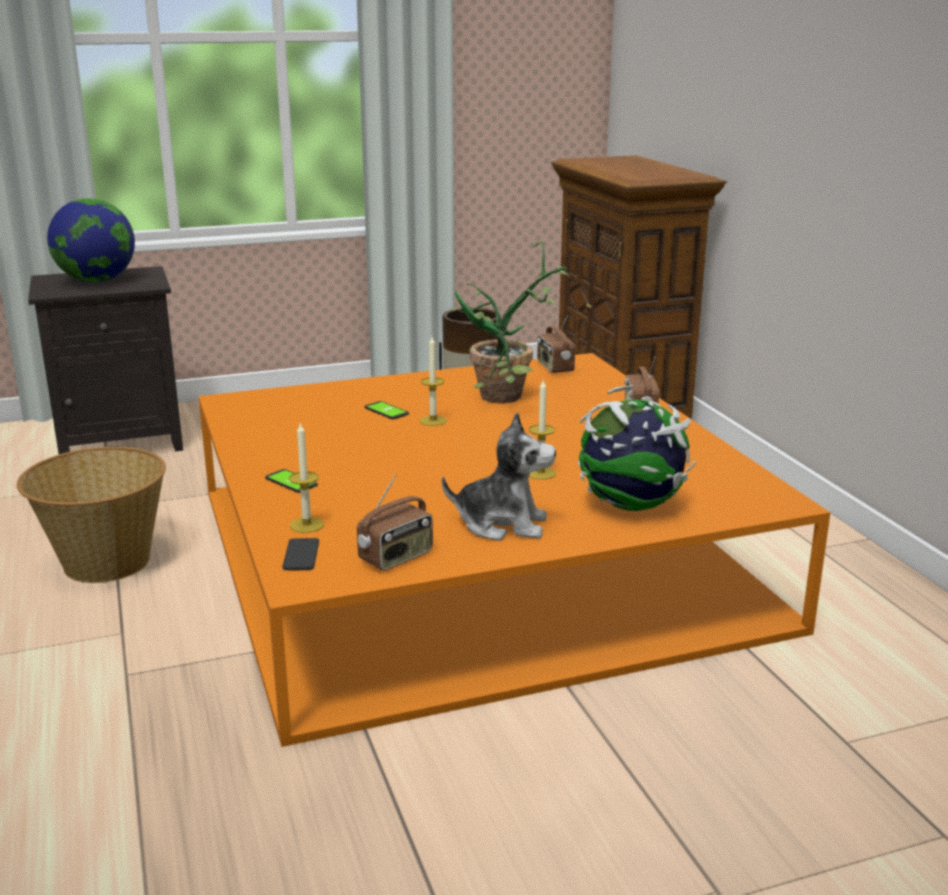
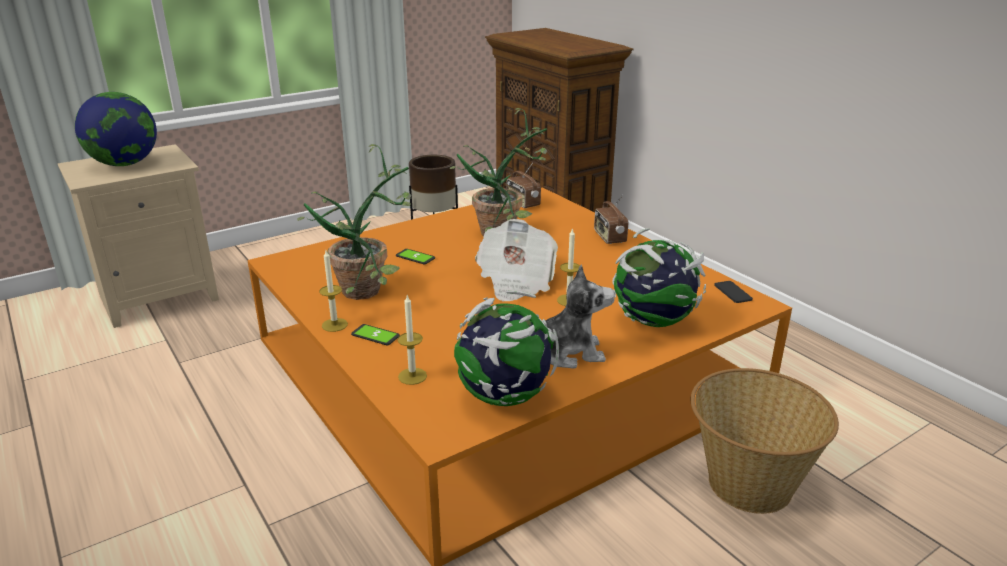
camera: 15 degrees left, 5 degrees up
basket [17,447,166,583] -> basket moved to [691,368,839,514]
black nightstand [28,266,183,454] -> beige nightstand [58,144,219,328]
phone [283,538,319,570] -> phone moved to [714,281,753,303]
radio [357,474,433,571] -> globe [454,291,559,406]
candle [420,337,447,426] -> candle moved to [319,250,348,332]
none -> potted plant [297,144,411,300]
none -> newspaper [475,219,558,301]

